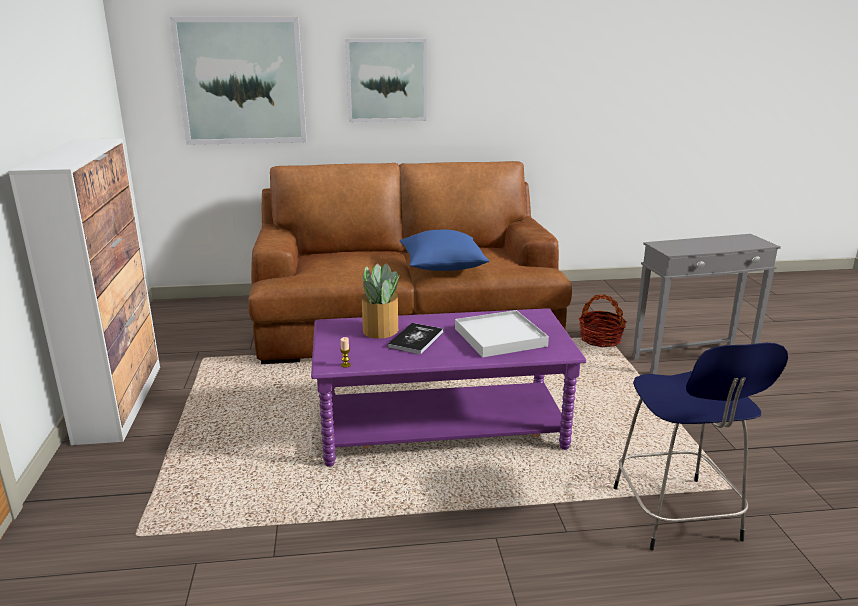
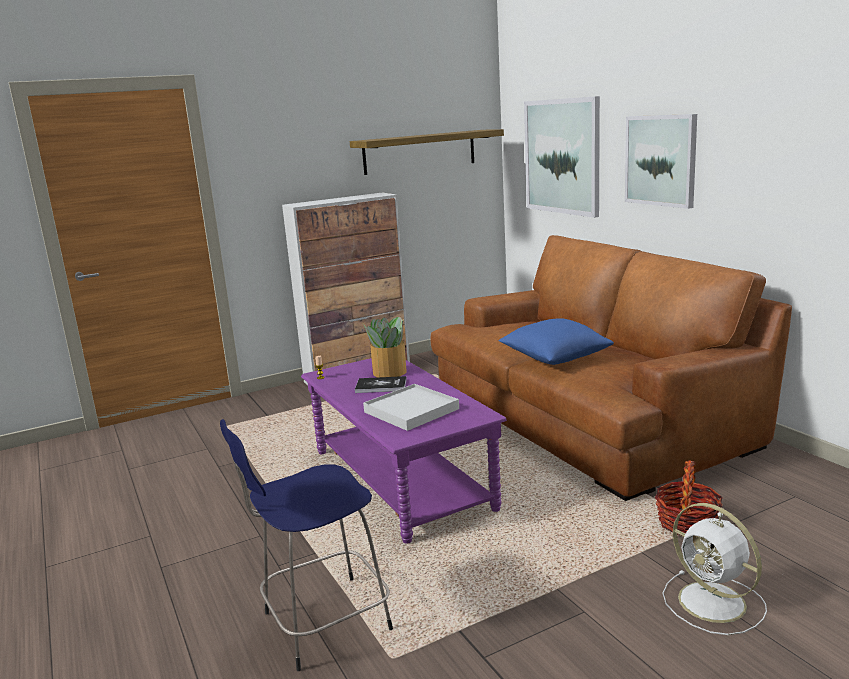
camera: 70 degrees right, 5 degrees down
grey side table [632,234,781,374] -> white fan [662,503,767,635]
none -> shelf [350,129,504,175]

